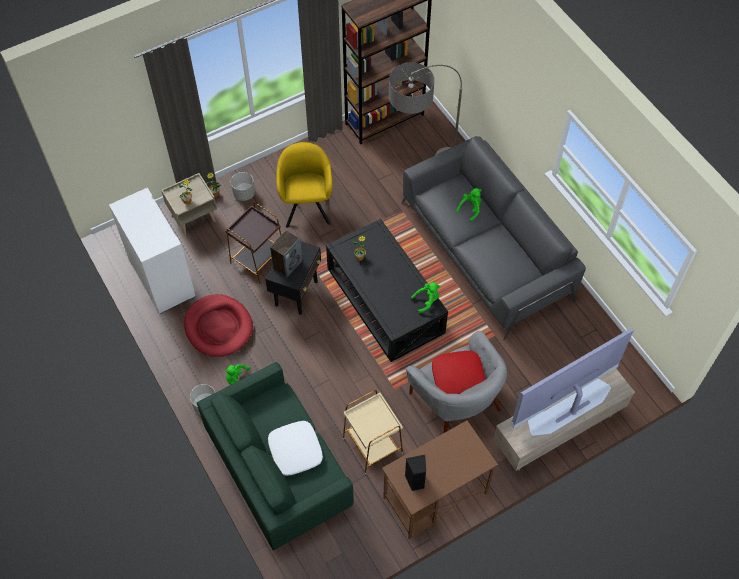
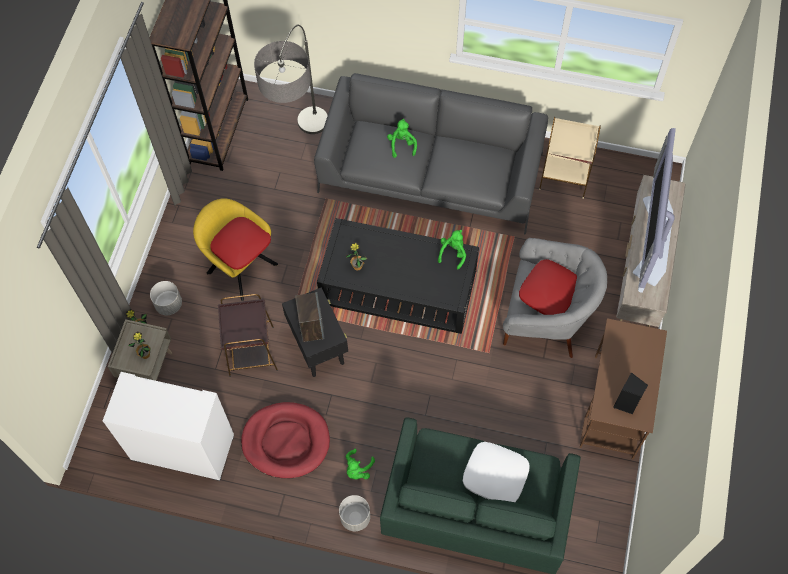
camera: 45 degrees left, 5 degrees up
beige side table [343,390,403,474] -> beige side table moved to [539,117,601,199]
none -> red pillow [210,217,271,270]

